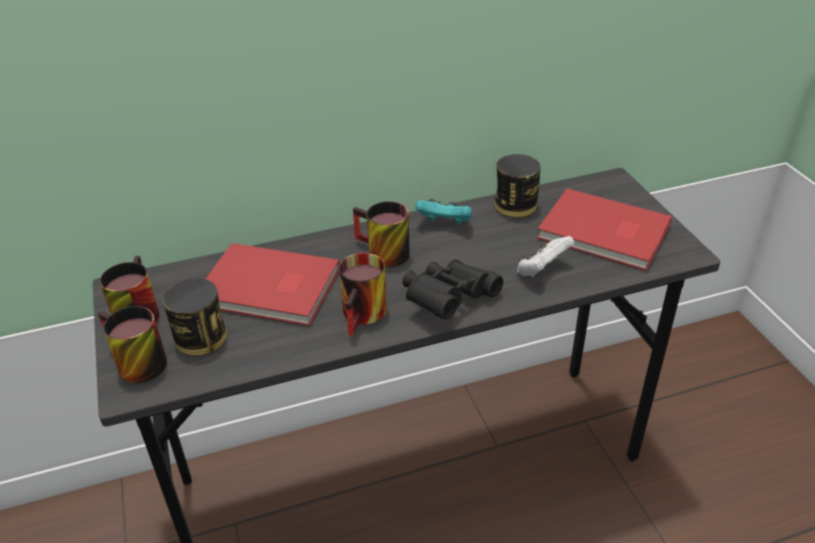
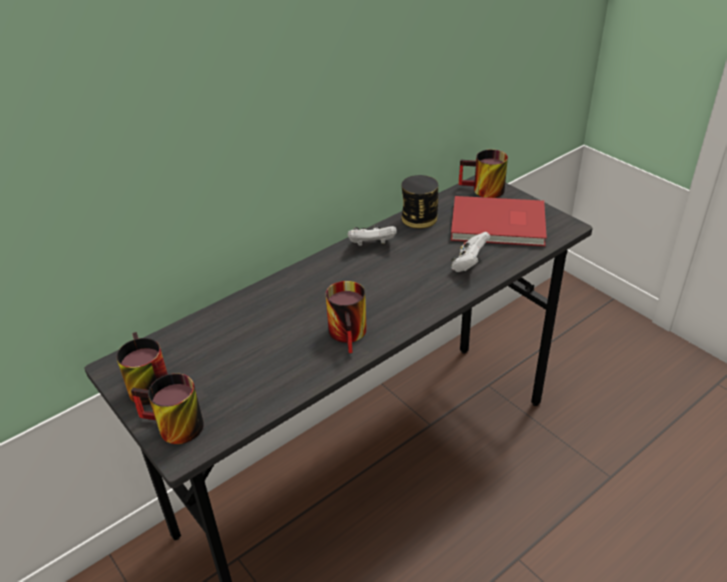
camera: 20 degrees left, 0 degrees up
can [163,278,227,356] -> none
red book [206,243,340,326] -> none
mug [353,201,410,267] -> mug moved to [459,149,508,198]
black binoculars [403,259,503,319] -> none
turquoise game controller [416,199,472,225] -> white game controller [348,226,397,246]

